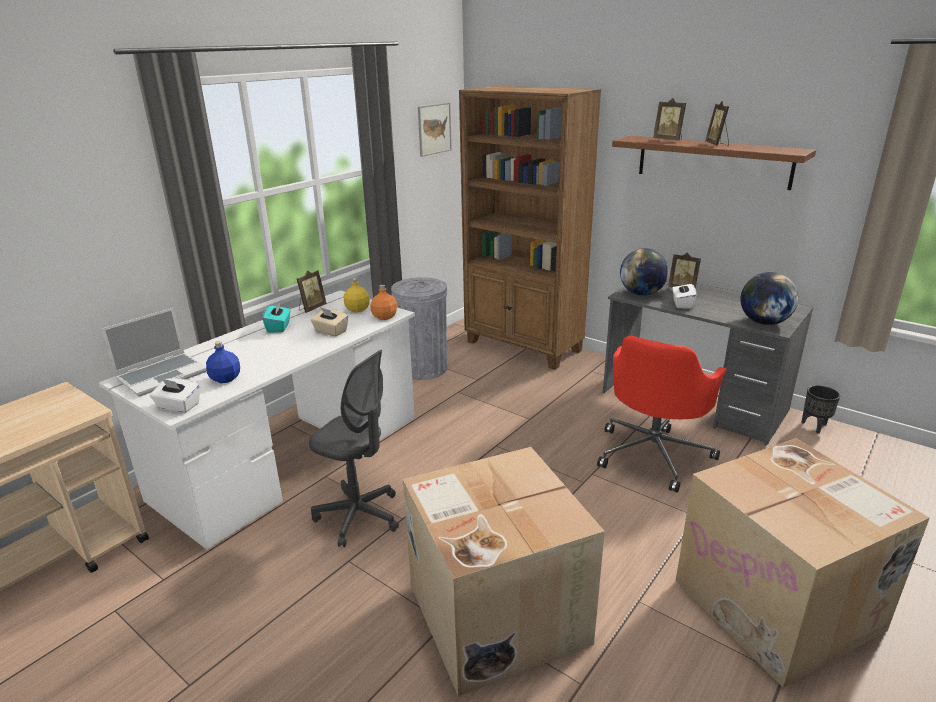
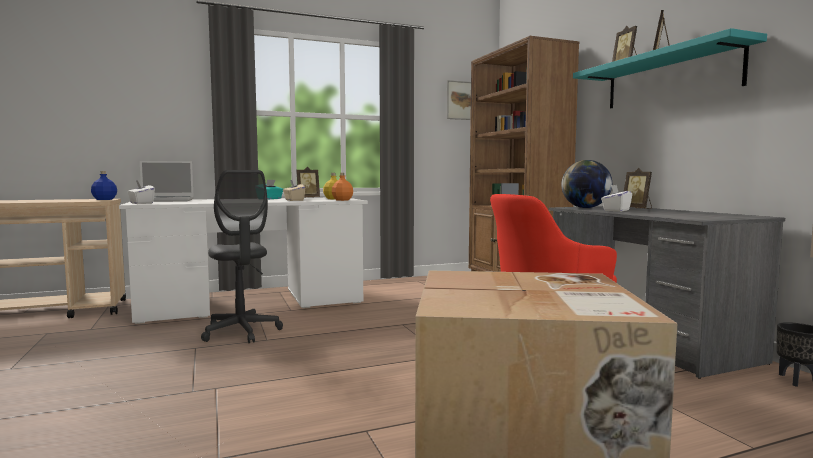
camera: 30 degrees right, 20 degrees down
blue bottle [206,341,240,383] -> blue bottle moved to [91,171,117,200]
grey trash can [391,277,447,380] -> none
cardboard box [403,447,605,696] -> none
brown shelf [612,136,816,190] -> turquoise shelf [573,28,767,109]
globe [740,272,799,325] -> none

